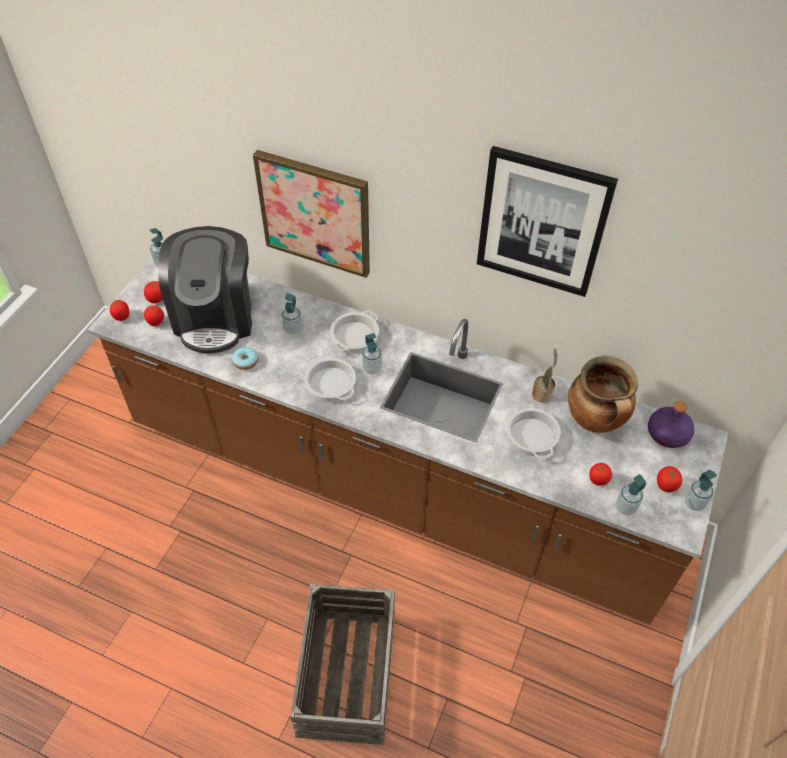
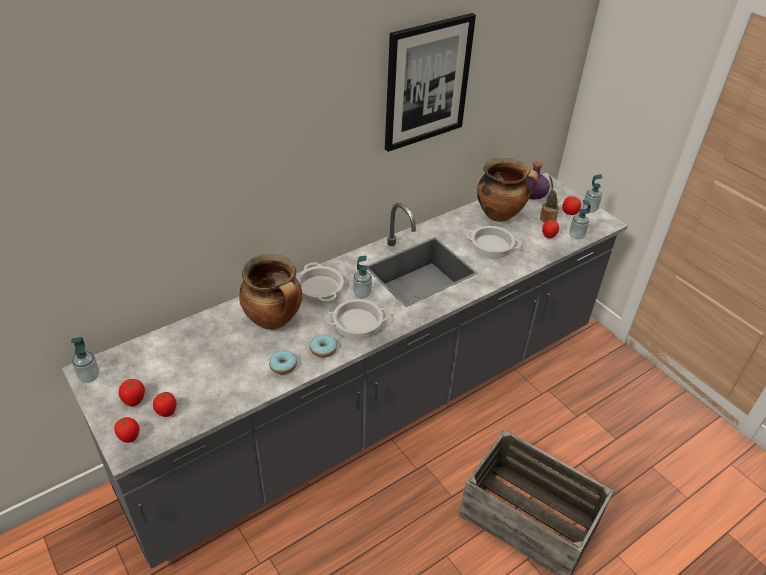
camera: 60 degrees left, 10 degrees down
brown counter [87,258,728,624] -> grey counter [62,173,628,569]
coffee machine [158,226,252,354] -> none
picture [253,150,370,278] -> none
soap dispenser [282,293,302,334] -> cooking pot [239,254,302,330]
potted plant [532,348,557,403] -> potted plant moved to [540,175,559,223]
none -> donut [310,334,337,358]

